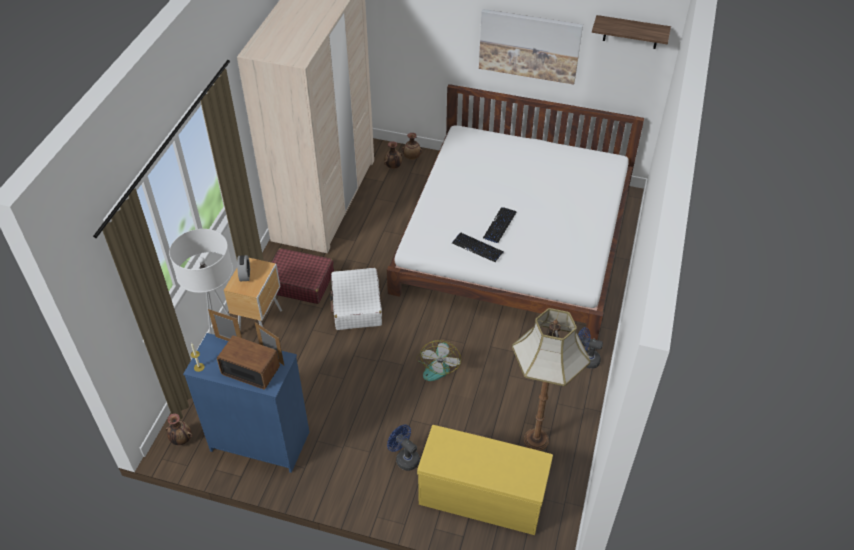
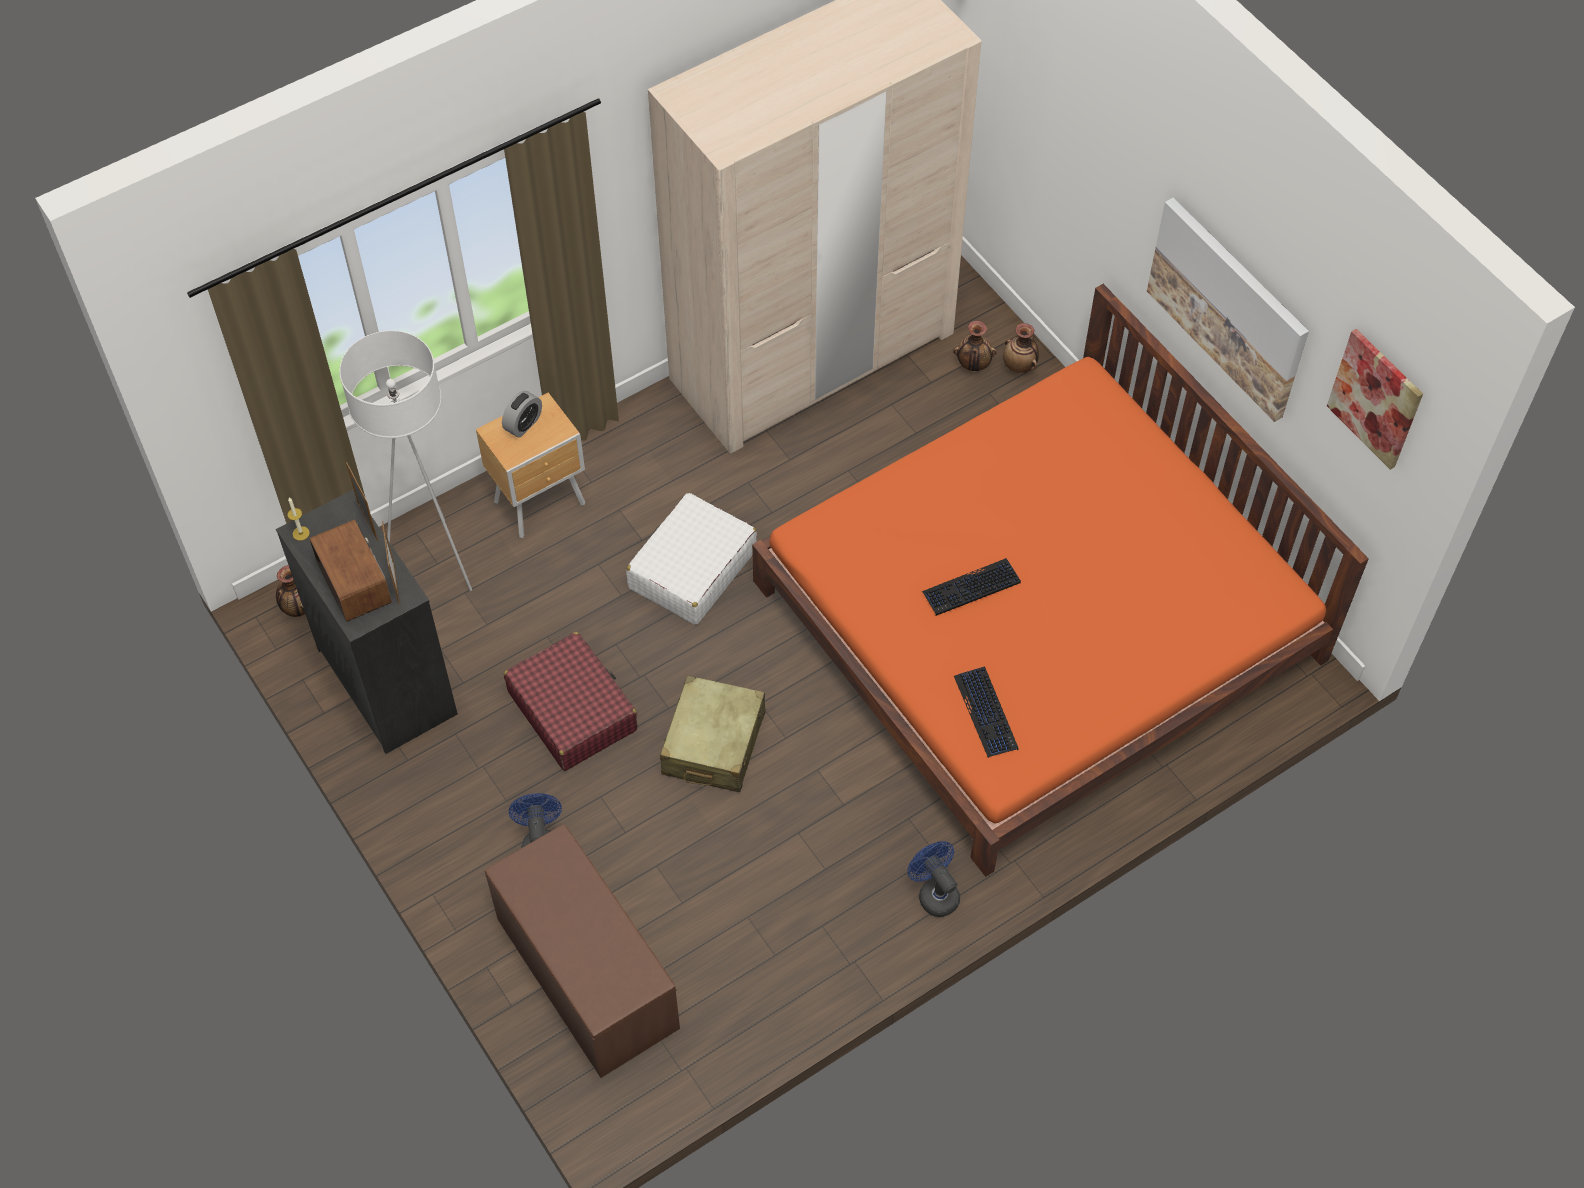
camera: 40 degrees right, 10 degrees up
blue dresser [183,333,309,473] -> black dresser [276,490,458,754]
red suitcase [271,248,334,304] -> red suitcase moved to [504,632,637,771]
white bed [387,84,644,340] -> orange bed [752,284,1369,877]
fan [416,340,461,381] -> beige suitcase [660,675,765,792]
yellow bench [417,425,553,535] -> brown bench [485,824,680,1078]
keyboard [452,232,504,262] -> keyboard moved to [954,667,1019,758]
floor lamp [512,308,590,451] -> none
shelf [592,15,671,49] -> picture [1327,329,1423,470]

